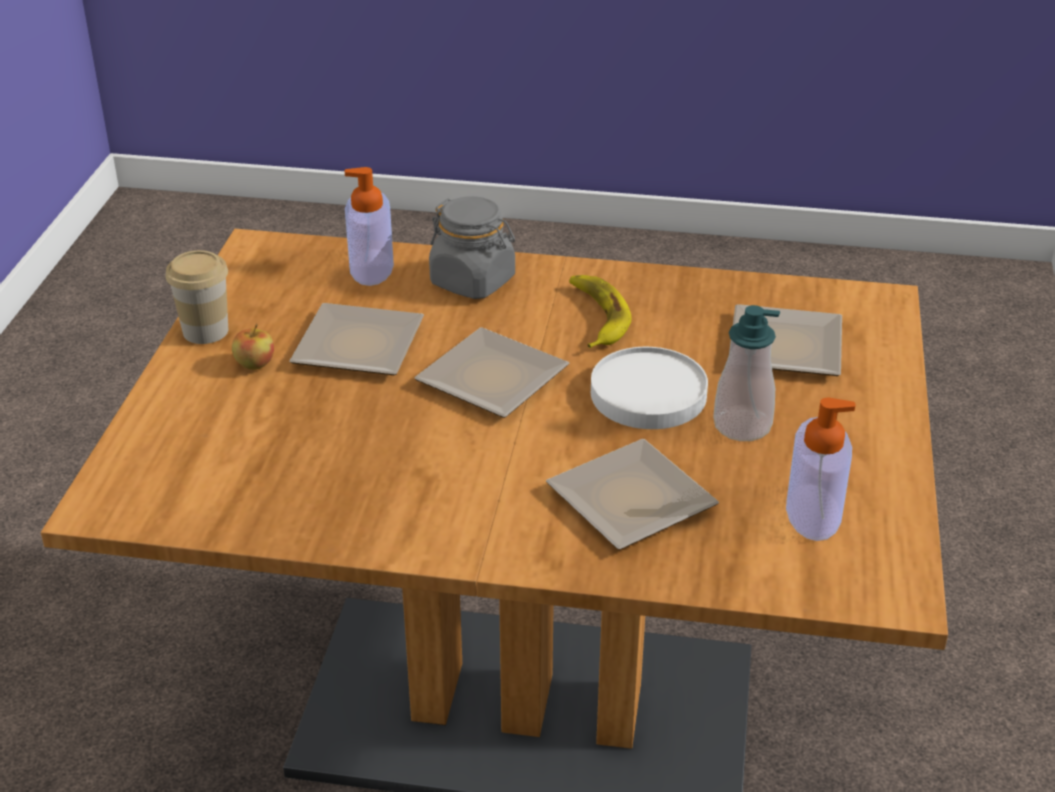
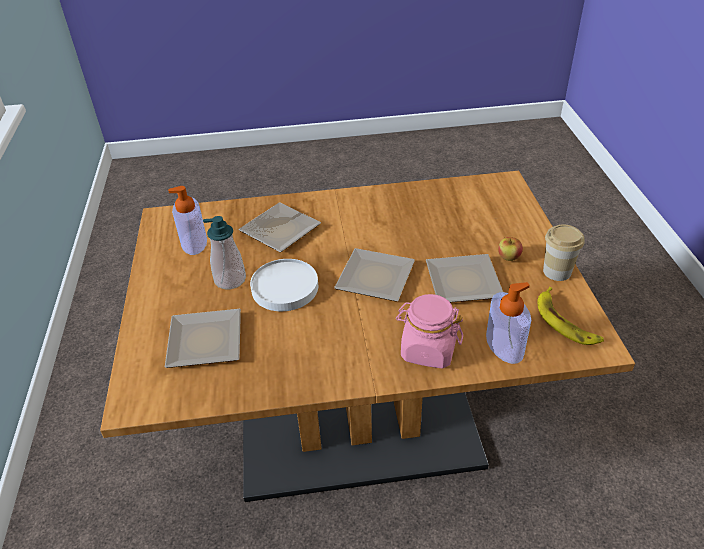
camera: 165 degrees right, 5 degrees up
grey jar [429,196,515,299] -> pink jar [396,294,463,369]
banana [569,275,632,348] -> banana moved to [537,287,604,345]

